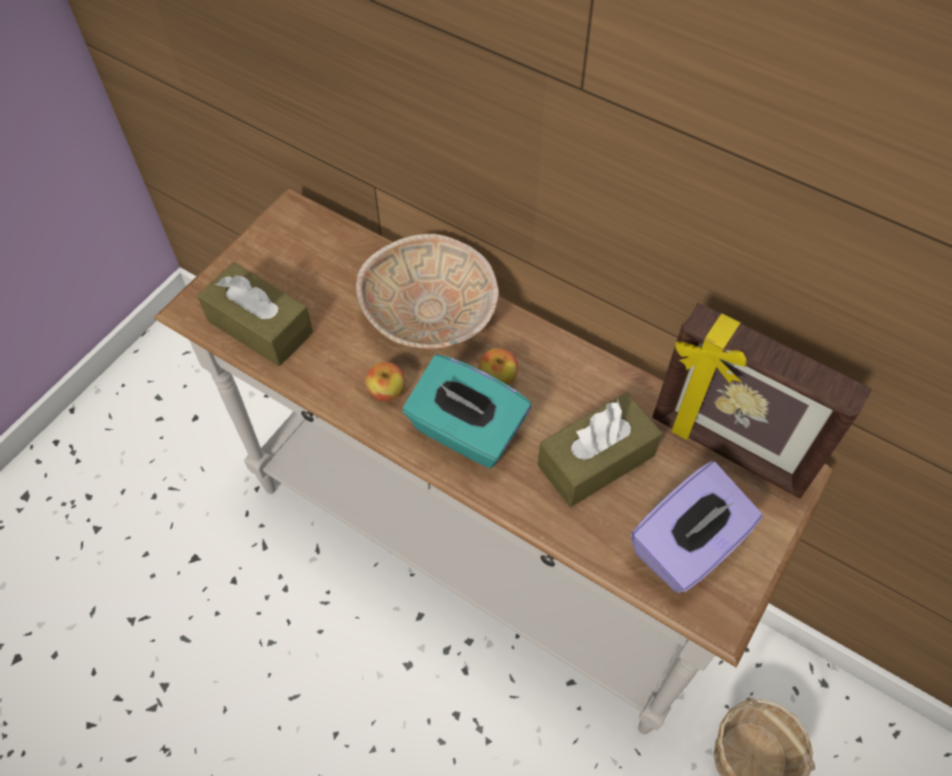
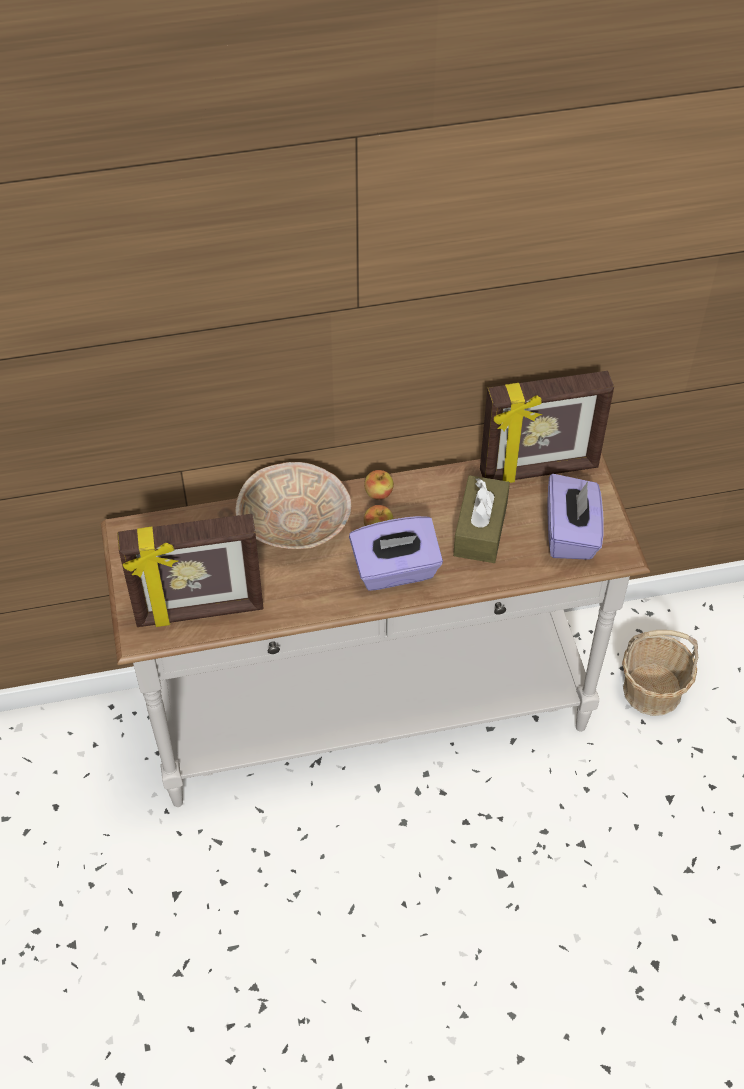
camera: 45 degrees left, 5 degrees down
brown tissue box [197,262,313,366] -> picture frame [117,514,264,627]
apple [365,362,405,401] -> apple moved to [364,470,394,500]
turquoise tissue box [403,355,531,468] -> purple tissue box [349,516,443,591]

